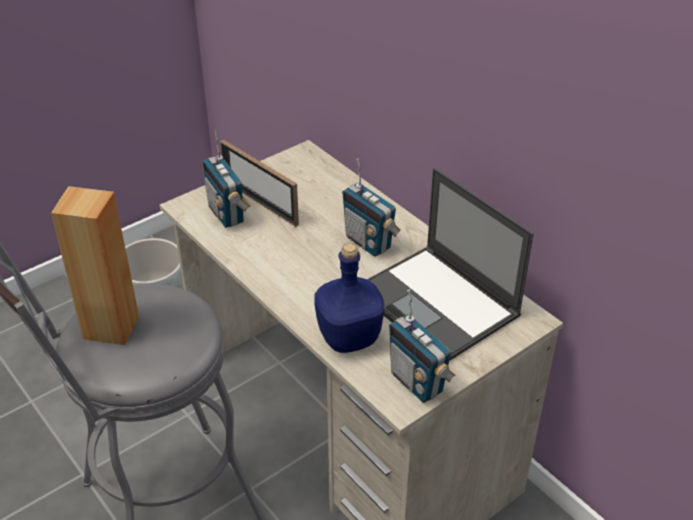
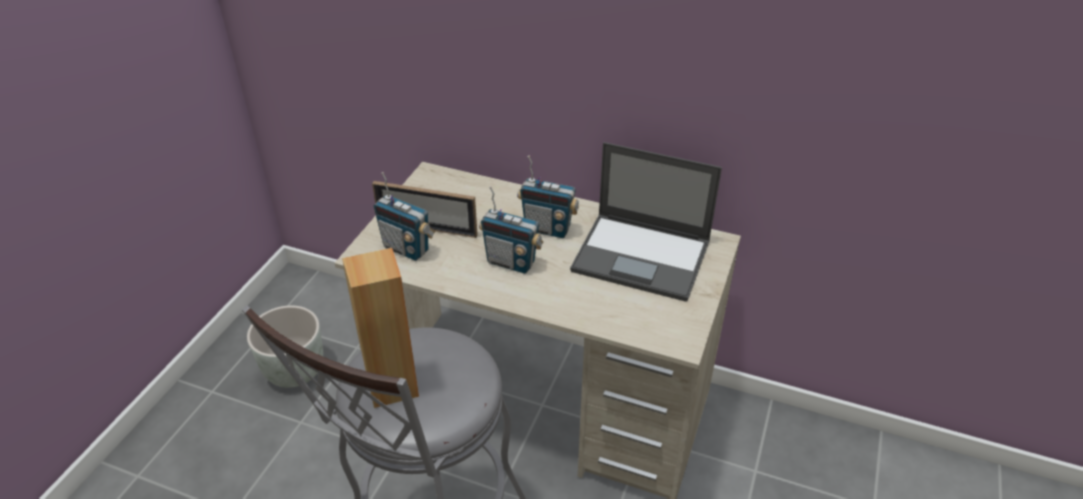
camera: 30 degrees left, 0 degrees up
blue bottle [314,243,384,353] -> none
radio [389,289,455,403] -> radio moved to [479,186,543,274]

